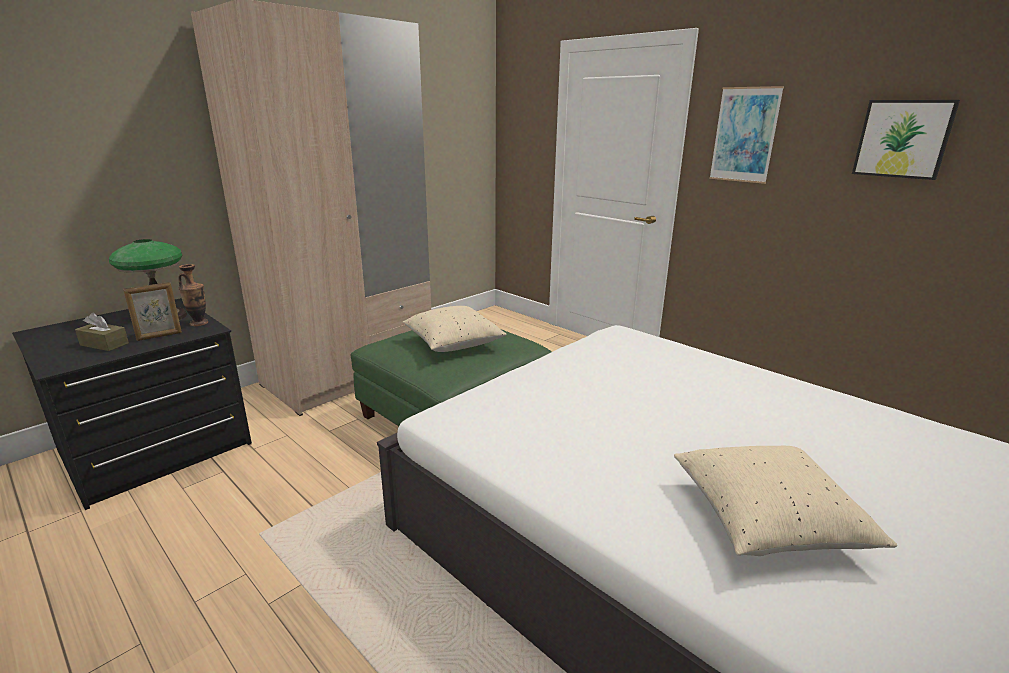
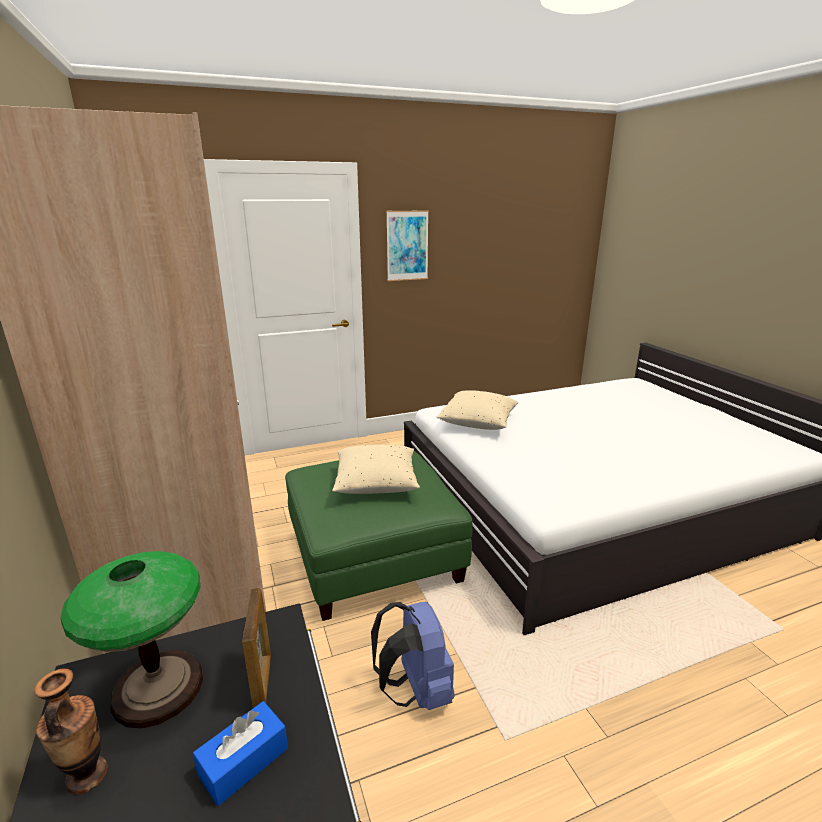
camera: 65 degrees left, 0 degrees up
brown tissue box [75,313,129,351] -> blue tissue box [193,701,288,806]
vase [178,264,208,326] -> vase moved to [34,668,107,795]
beige pillow [674,446,897,556] -> beige pillow moved to [436,390,518,430]
picture [852,100,960,180] -> none
none -> blue backpack [371,602,455,710]

